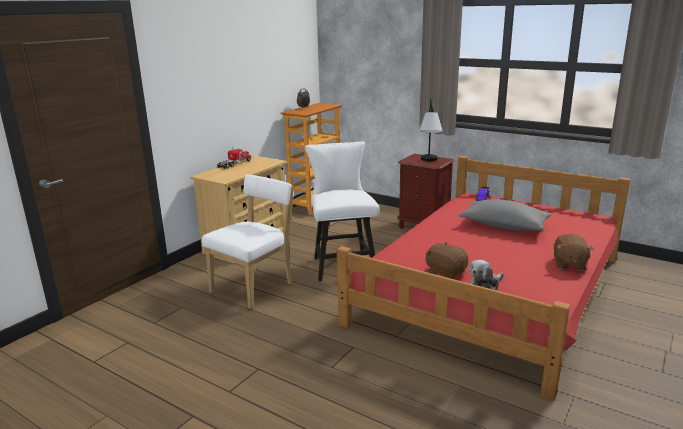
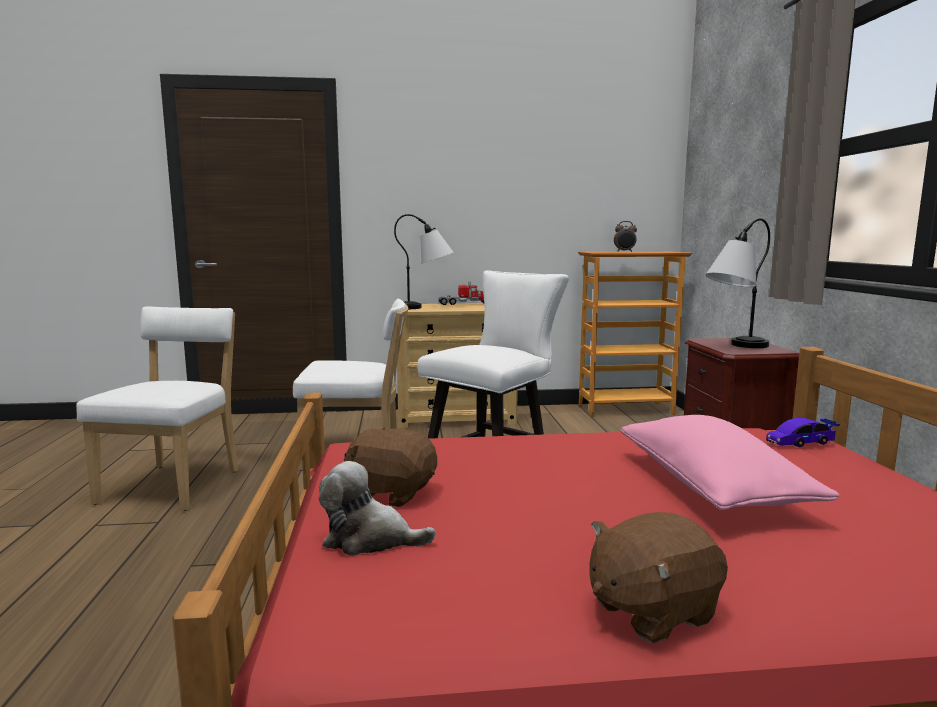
camera: 50 degrees right, 10 degrees down
brown plush toy [425,242,469,279] -> brown plush toy turned 75 degrees counterclockwise [344,427,437,507]
grey pillow [459,199,552,231] -> pink pillow [620,415,840,510]
none -> white chair [76,307,238,511]
none -> table lamp [394,214,454,309]

